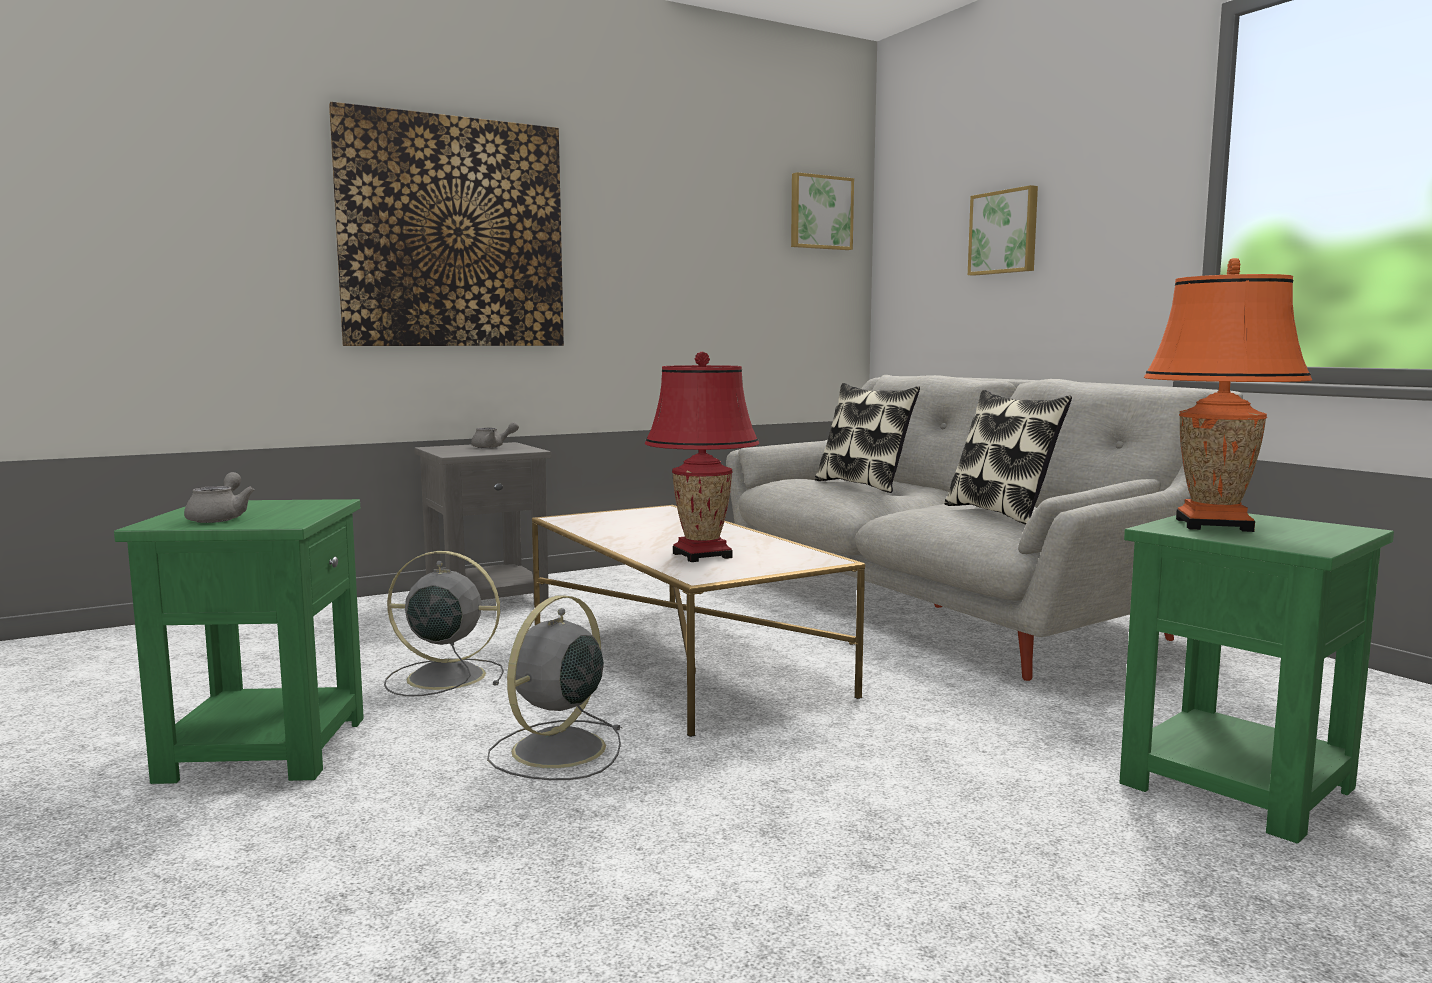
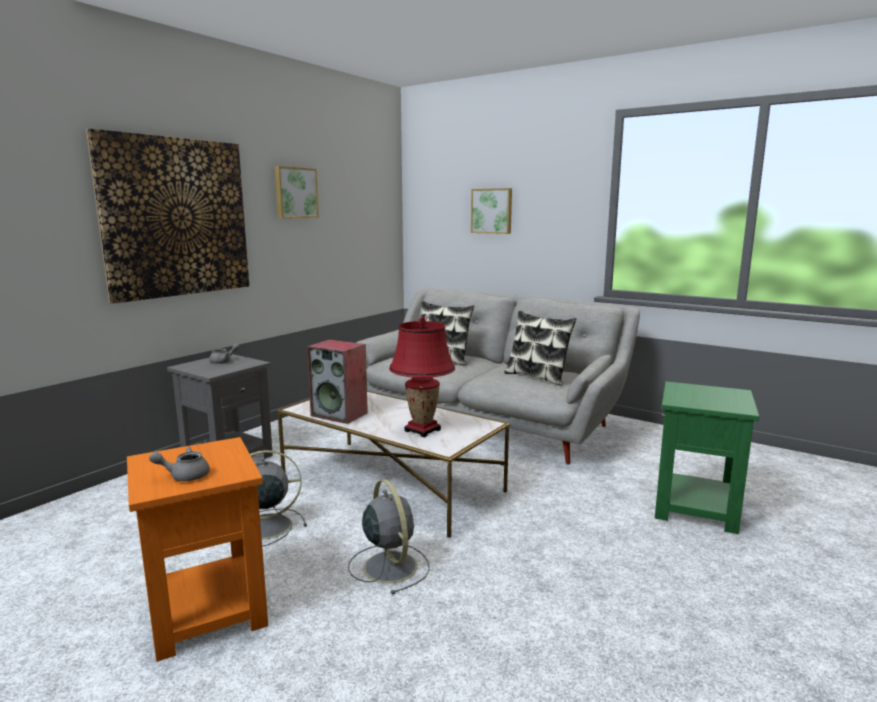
camera: 25 degrees left, 5 degrees up
green side table [114,499,364,784] -> orange side table [127,437,268,662]
grey teapot [184,472,255,523] -> grey teapot turned 75 degrees counterclockwise [149,447,210,481]
grey fan [487,595,622,780] -> grey fan turned 150 degrees clockwise [348,479,430,595]
picture [791,172,854,250] -> picture moved to [275,166,319,218]
orange table lamp [1144,258,1312,532] -> none
none -> speaker [307,340,368,424]

